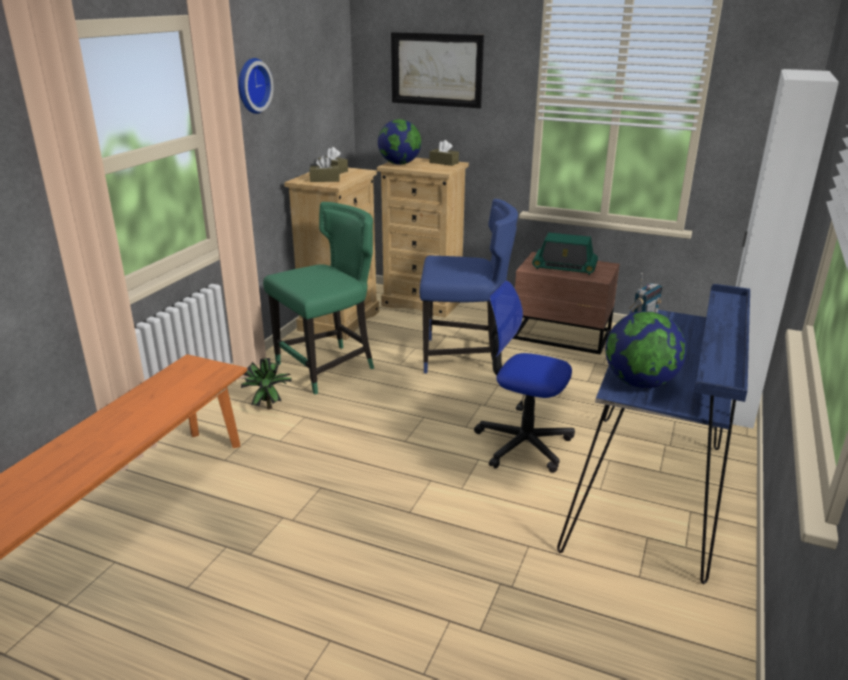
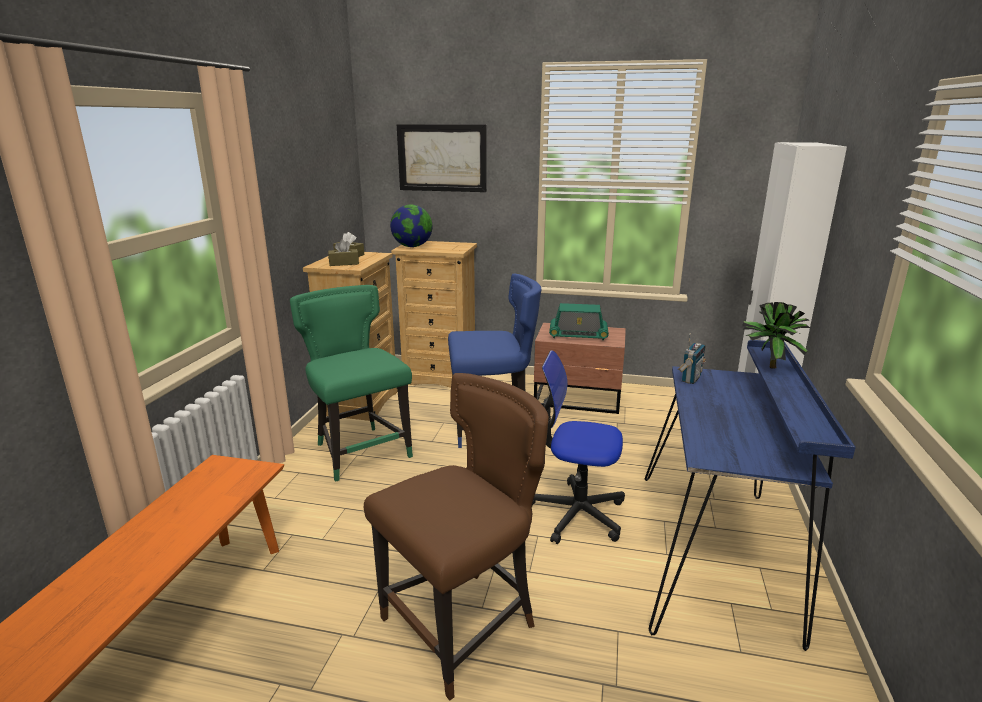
camera: 10 degrees left, 5 degrees down
wall clock [238,58,273,114] -> none
potted plant [241,358,292,410] -> potted plant moved to [742,302,810,369]
green chair [263,202,374,394] -> green chair turned 75 degrees counterclockwise [290,285,413,482]
brown tissue box [429,140,459,166] -> none
globe [606,311,686,388] -> none
none -> brown chair [364,373,549,700]

